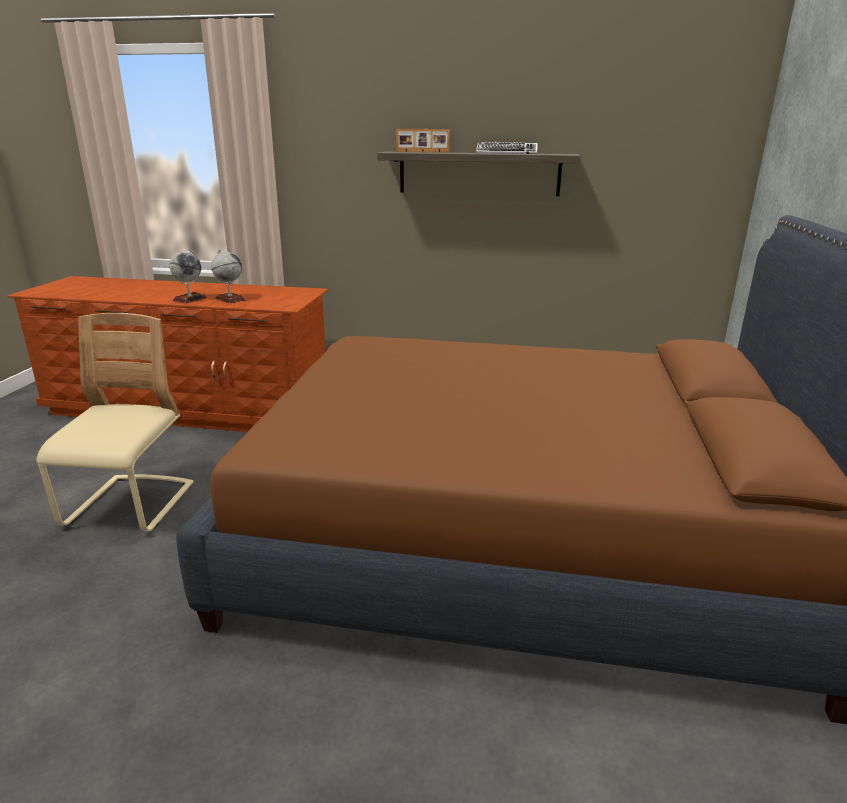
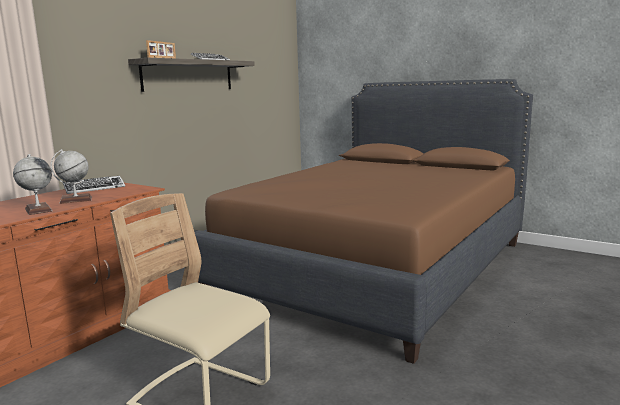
camera: 65 degrees left, 10 degrees down
none -> keyboard [63,176,125,194]

